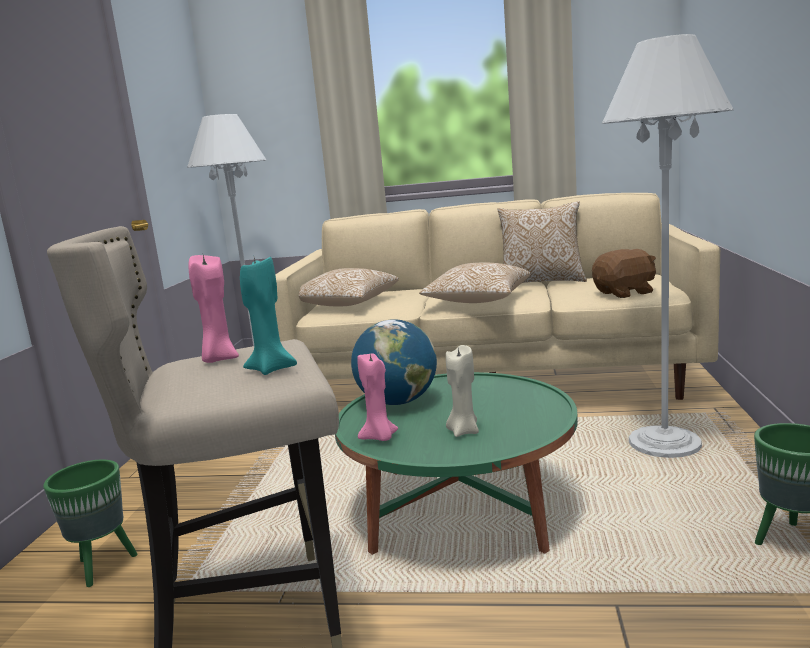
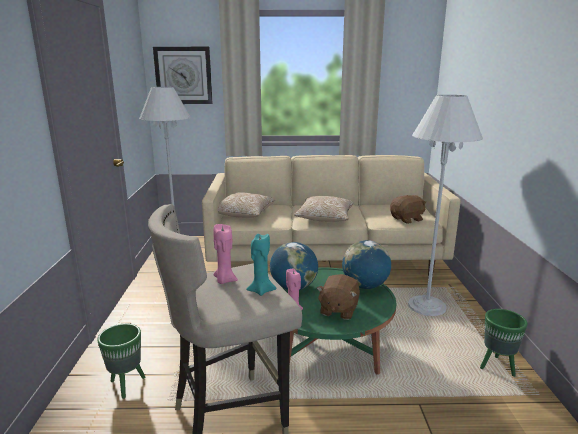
camera: 10 degrees left, 5 degrees up
beige candle [446,345,479,437] -> brown plush toy [317,274,360,320]
pillow [497,201,587,283] -> none
none -> wall clock [153,47,213,104]
none -> globe [342,240,391,289]

